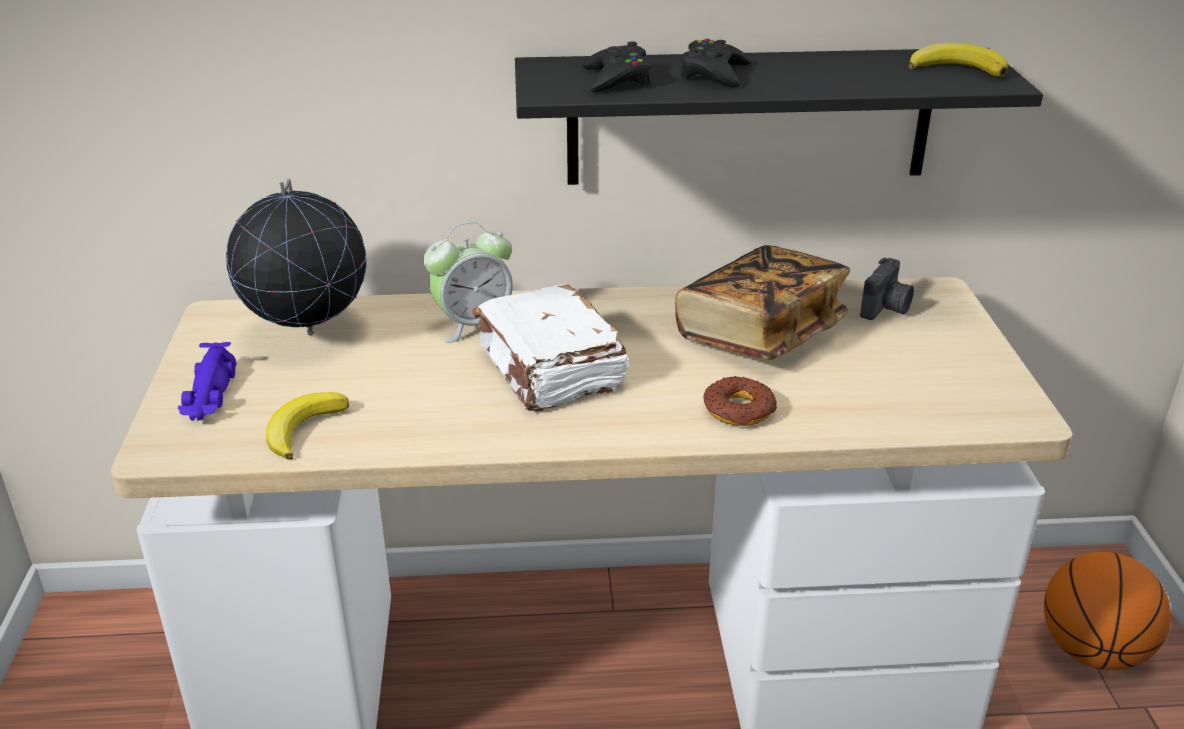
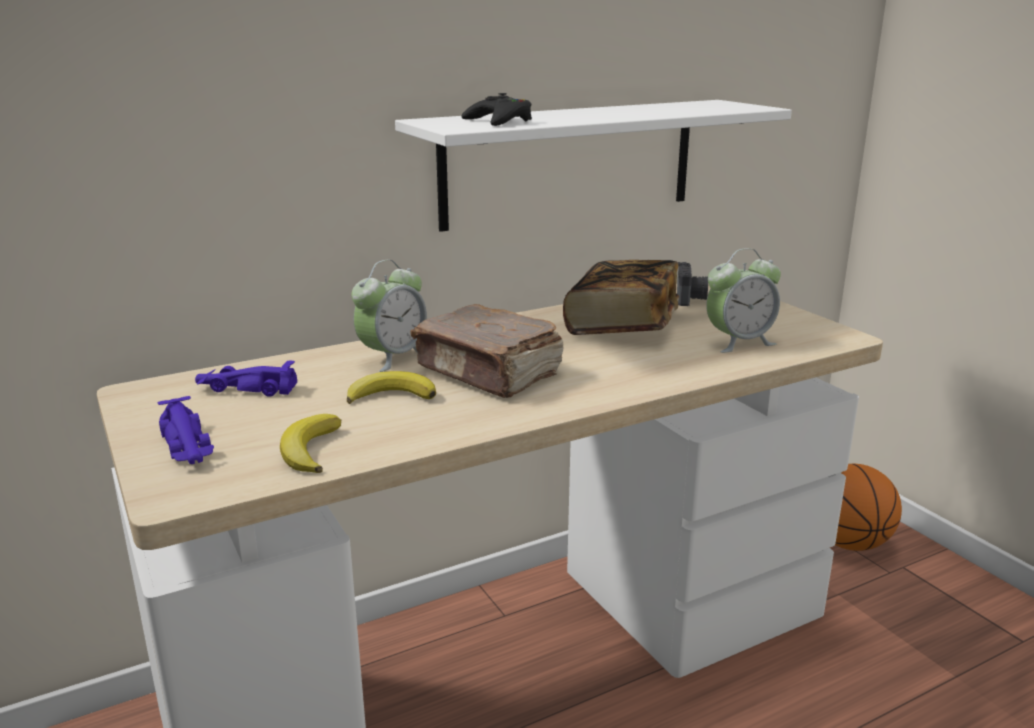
camera: 25 degrees left, 10 degrees down
globe [226,179,367,336] -> purple toy car [195,361,297,397]
white book [473,284,629,411] -> brown book [410,304,564,398]
black shelf [515,48,1043,185] -> white shelf [395,100,792,232]
black game controller [680,39,751,87] -> none
donut [703,376,777,426] -> none
banana [908,42,1008,77] -> banana moved to [347,371,436,404]
none -> alarm clock [706,248,781,353]

